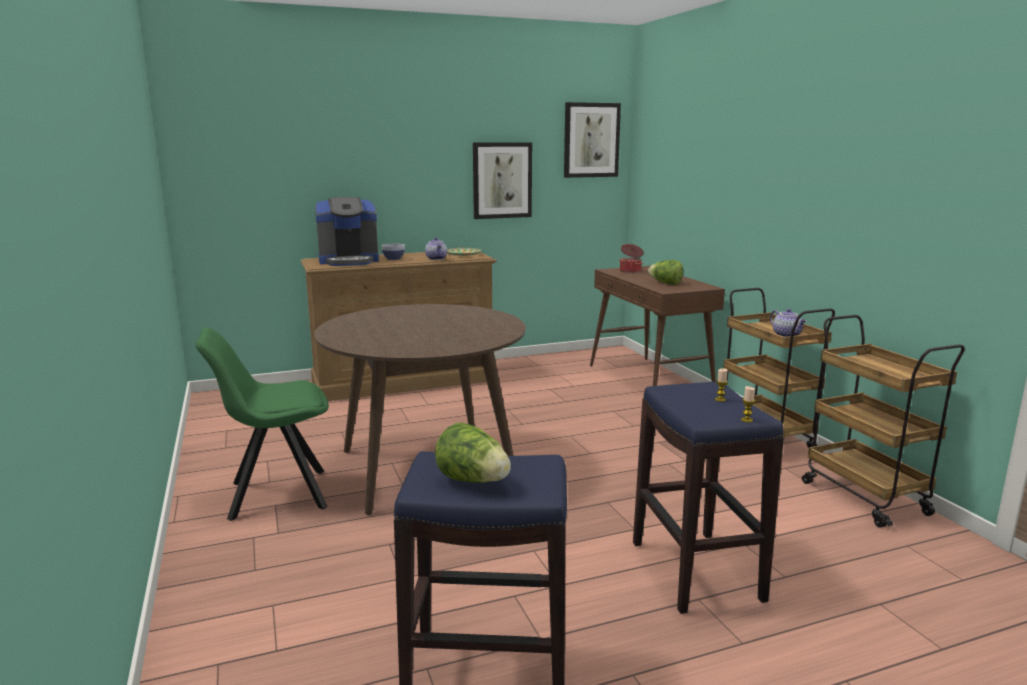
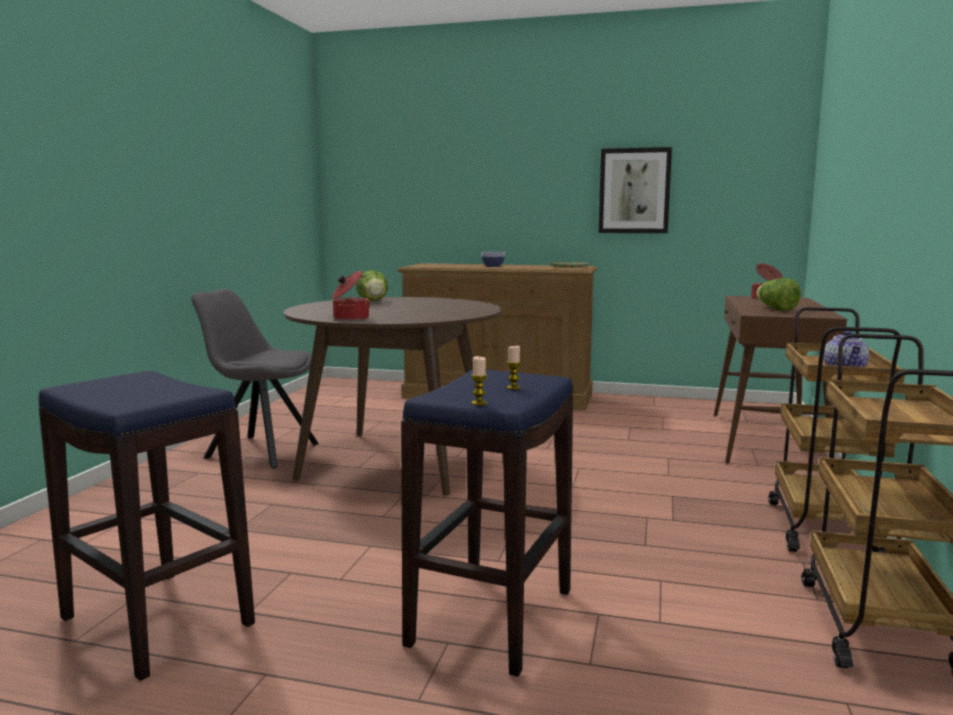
camera: 35 degrees right, 5 degrees down
green chair [195,327,329,521] -> grey chair [191,289,319,468]
coffee machine [315,197,379,266] -> none
teapot [425,237,447,260] -> none
lettuce [435,423,511,483] -> lettuce moved to [356,270,388,301]
picture [564,102,621,178] -> none
none -> cooking pot [332,271,370,321]

